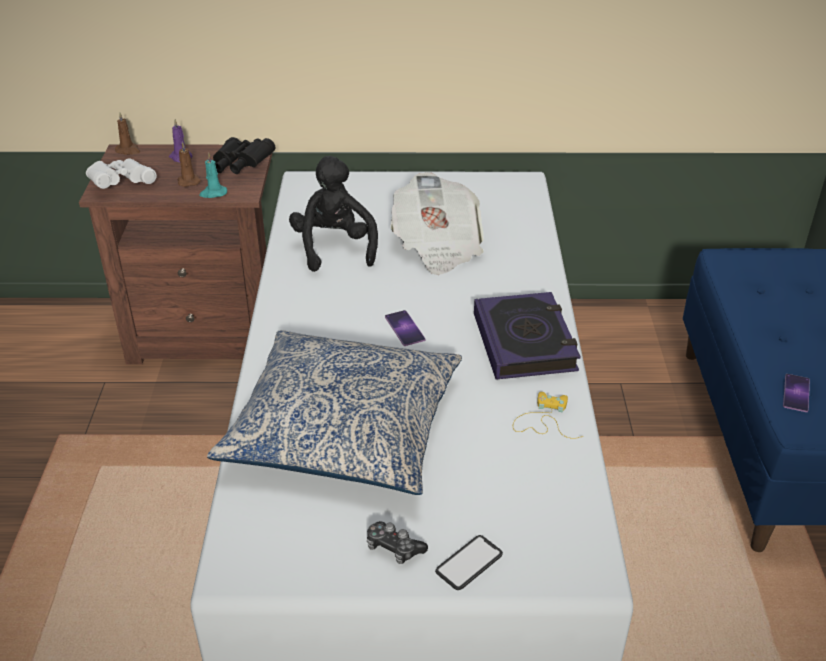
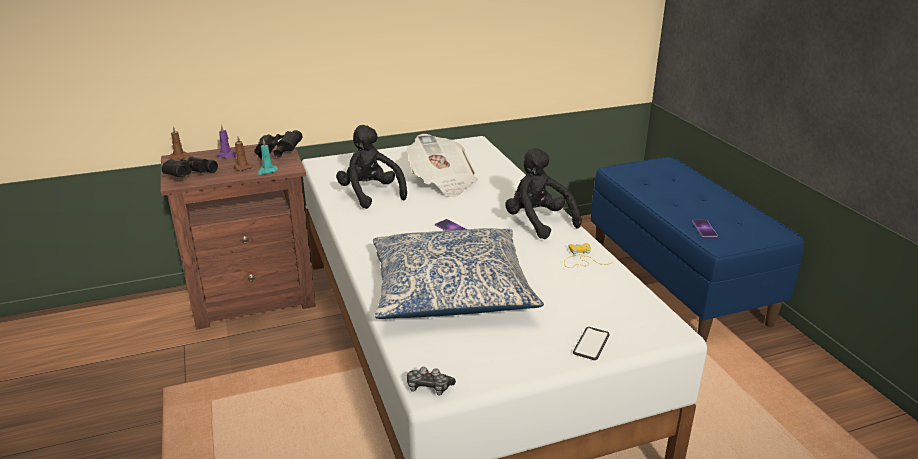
camera: 20 degrees left, 10 degrees down
white binoculars [86,158,157,189] -> black binoculars [161,157,218,177]
game controller [367,521,428,564] -> game controller moved to [407,367,456,396]
book [474,292,581,380] -> black plush toy [505,148,582,239]

